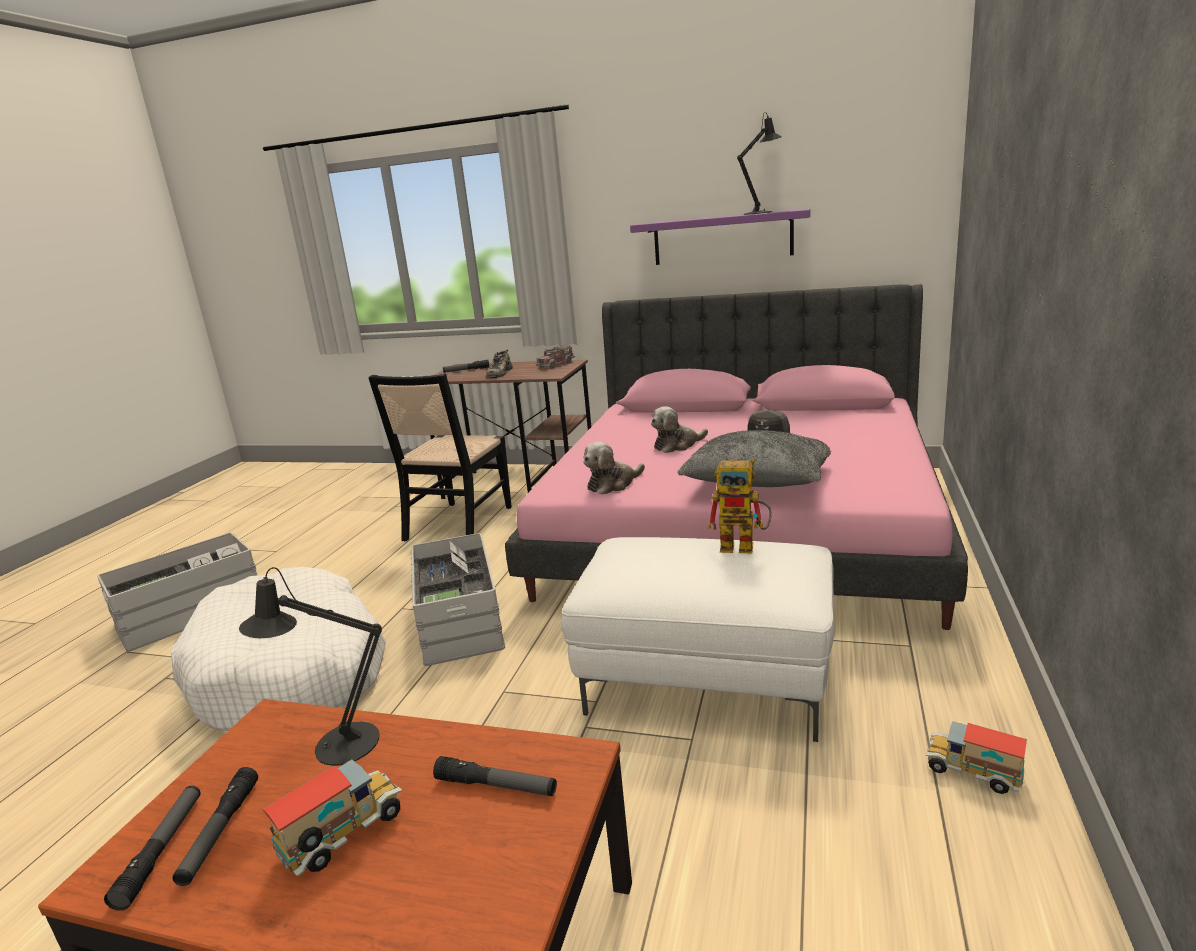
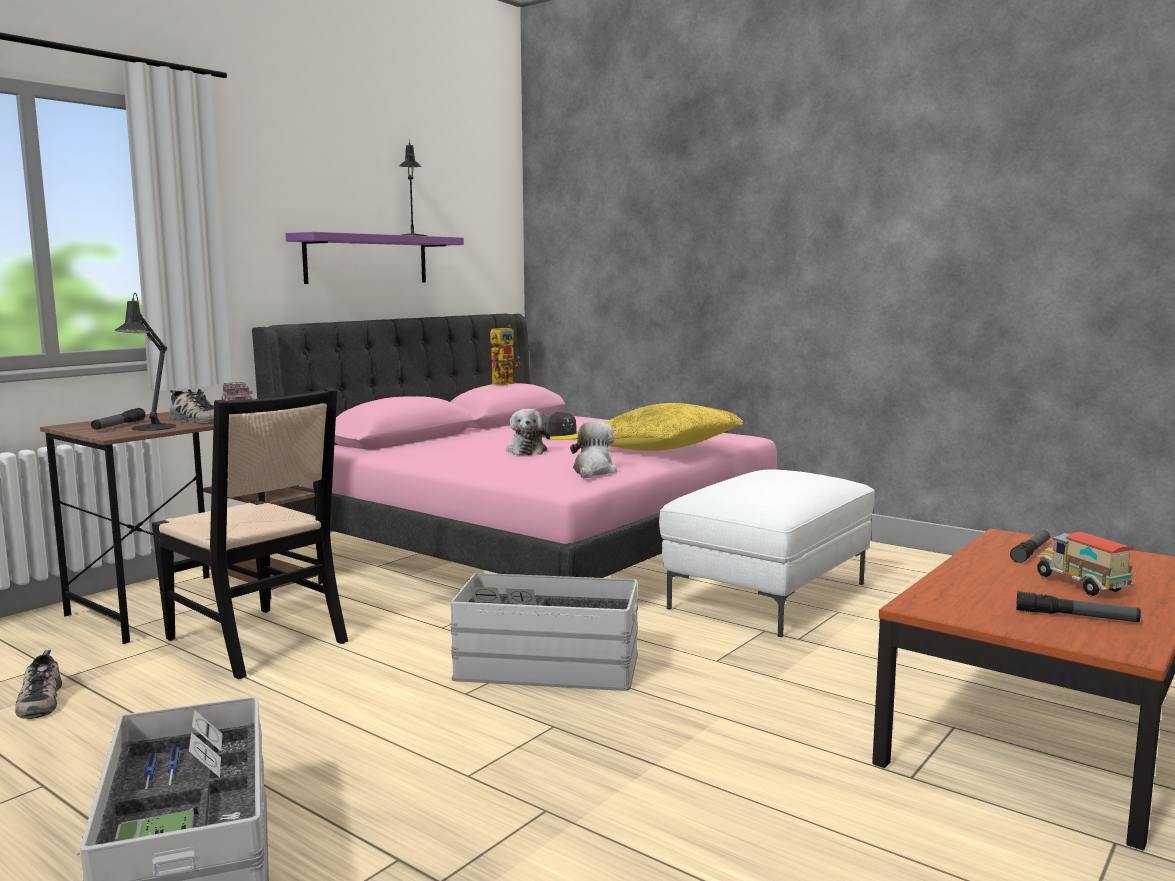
camera: 70 degrees left, 10 degrees down
flashlight [104,786,201,911] -> none
white dog bed [171,567,386,731] -> none
black table lamp [239,567,382,766] -> black table lamp moved to [115,293,176,431]
plush toy [583,442,645,495] -> plush toy turned 150 degrees counterclockwise [570,421,617,478]
grey pillow [678,430,831,487] -> yellow pillow [605,403,743,451]
toy robot [708,459,772,553] -> toy robot moved to [490,325,521,385]
toy truck [926,721,1027,794] -> none
none -> shoe [15,650,62,719]

